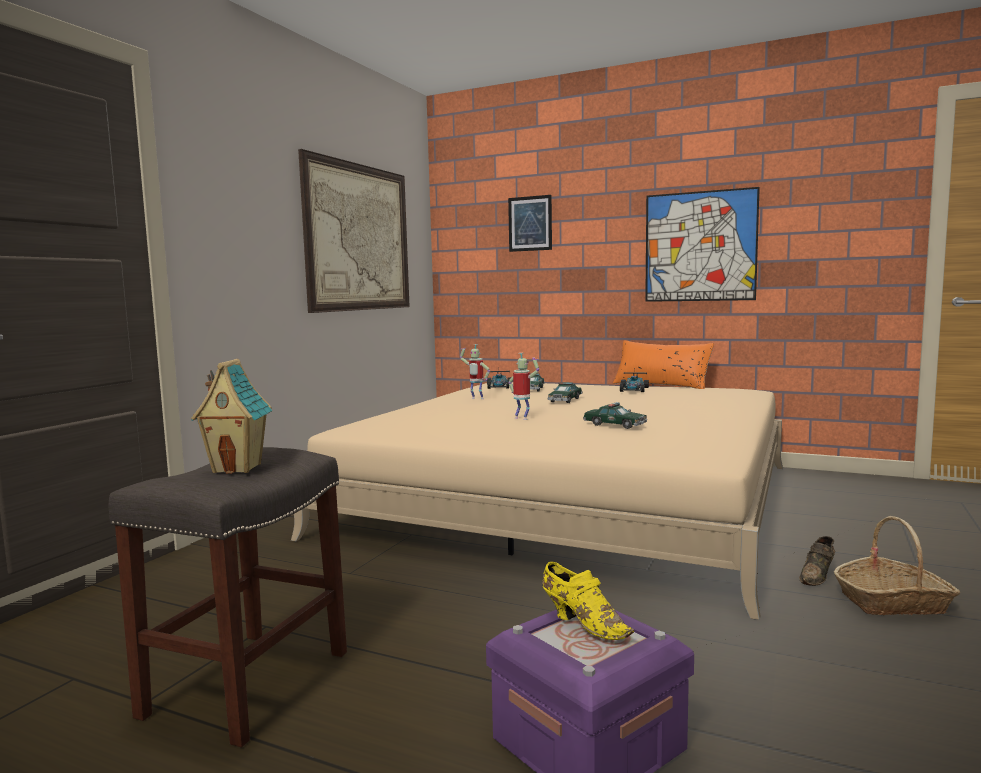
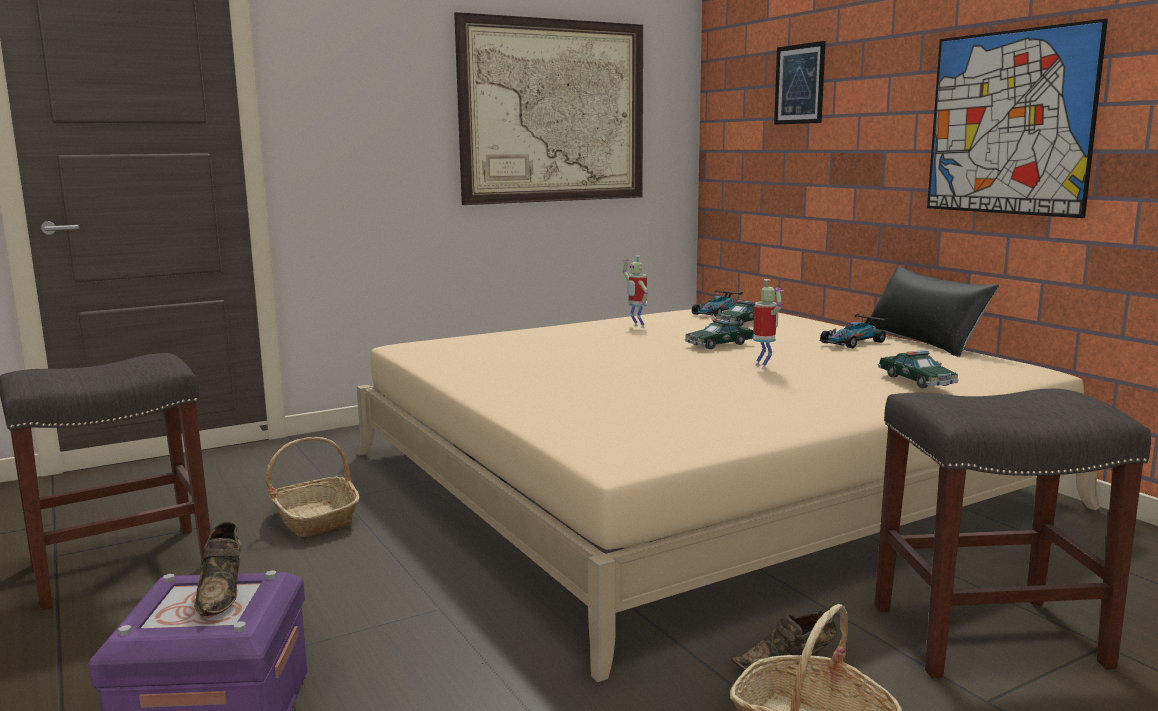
camera: 35 degrees right, 5 degrees up
toy house [191,359,273,474] -> none
toy robot [508,353,539,420] -> toy robot moved to [753,279,784,369]
yellow shoe [542,562,634,640] -> brown shoe [194,522,242,616]
toy car [583,402,647,429] -> toy car moved to [878,350,959,388]
orange pillow [613,340,714,389] -> black pillow [868,265,999,357]
none -> basket [266,437,360,537]
none -> grey stool [874,389,1151,678]

